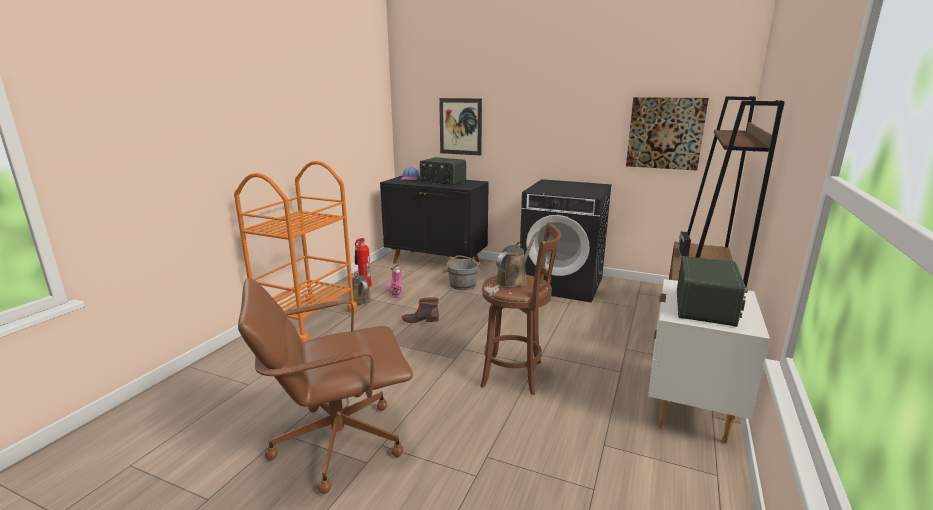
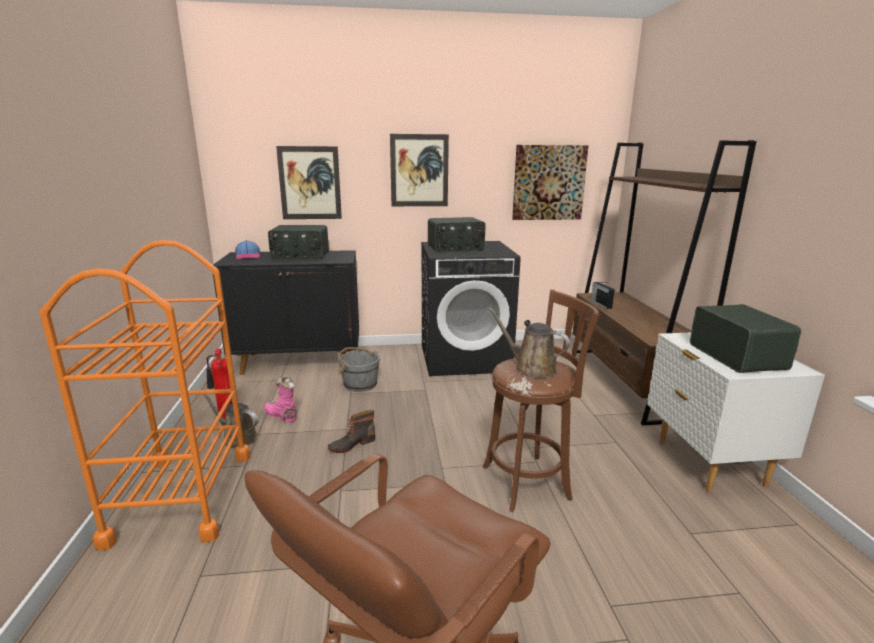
camera: 30 degrees left, 0 degrees up
brown watering can [495,231,538,288] -> brown watering can turned 60 degrees counterclockwise [488,307,570,378]
none -> picture [390,134,449,206]
none -> radio [428,217,486,252]

